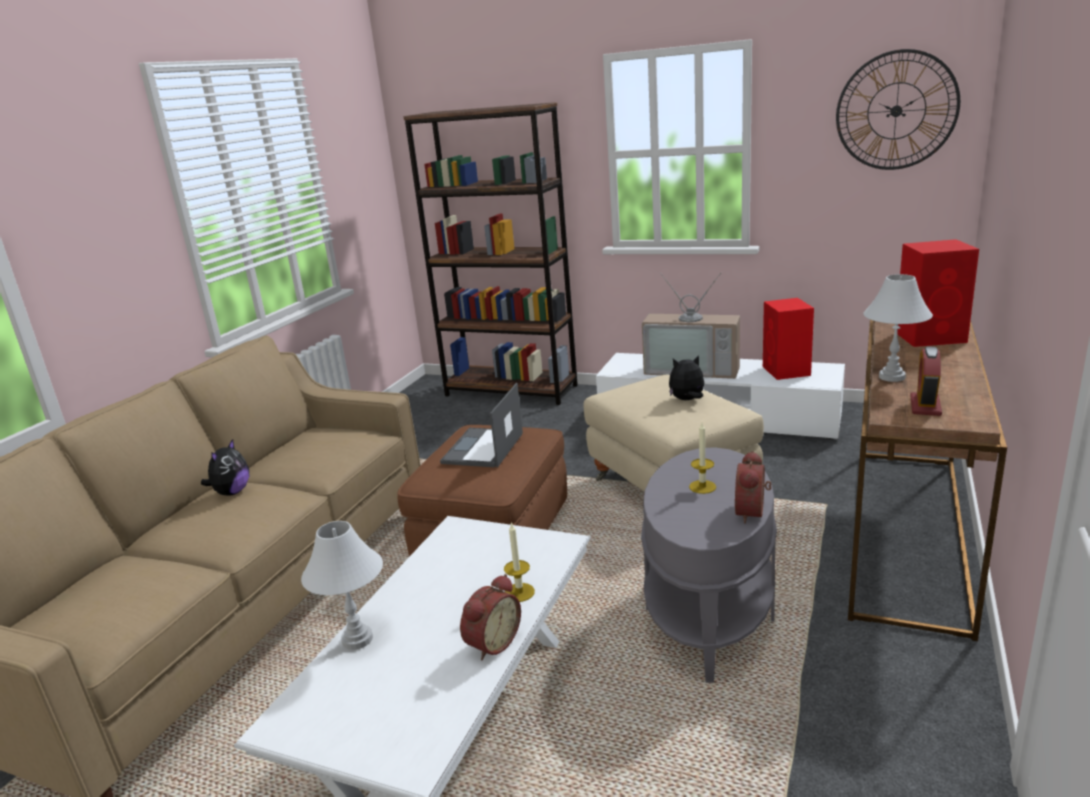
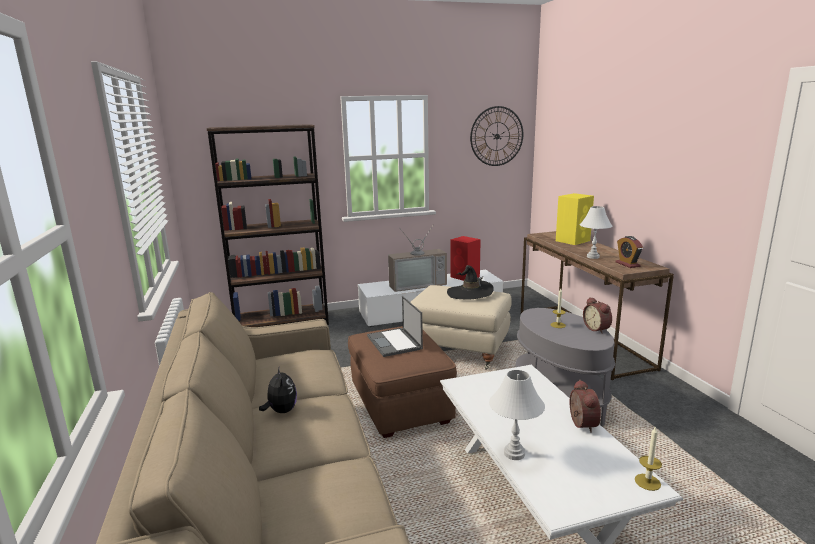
camera: 40 degrees left, 5 degrees down
candle [504,522,535,602] -> candle moved to [635,426,662,491]
plush toy [669,355,704,400] -> black hat [447,265,494,300]
red speaker [898,239,979,347] -> yellow speaker [556,193,594,245]

